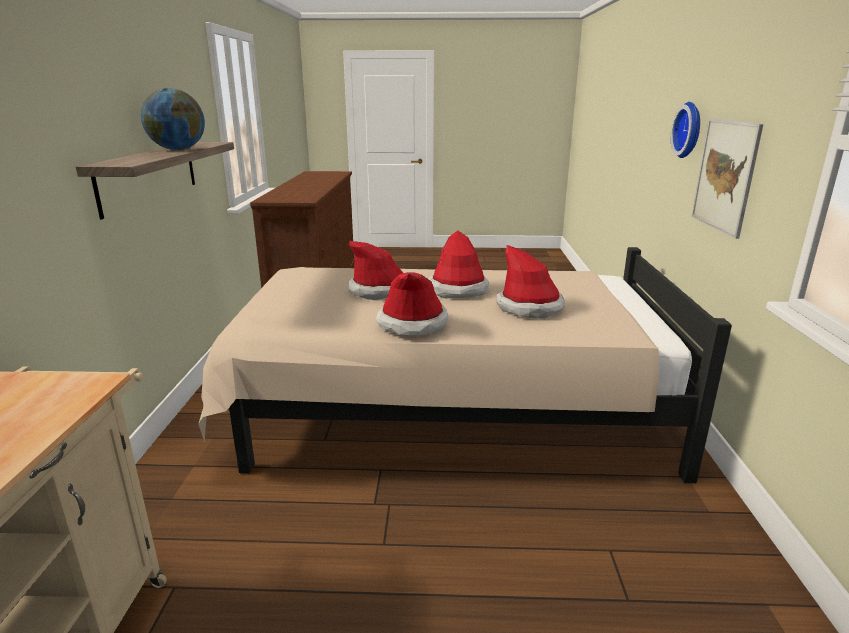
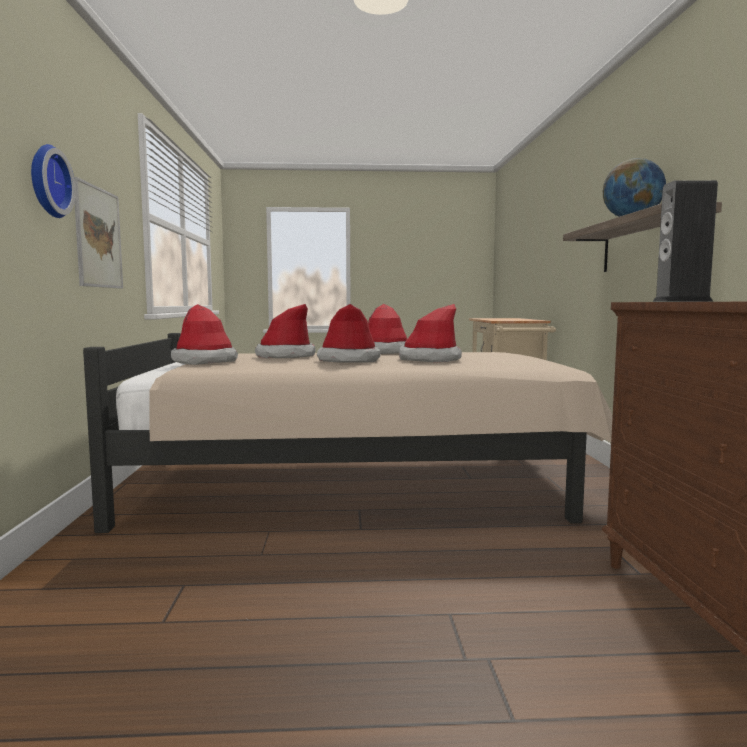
camera: 175 degrees right, 15 degrees down
none -> hat [171,304,238,365]
none -> speaker [652,180,718,302]

